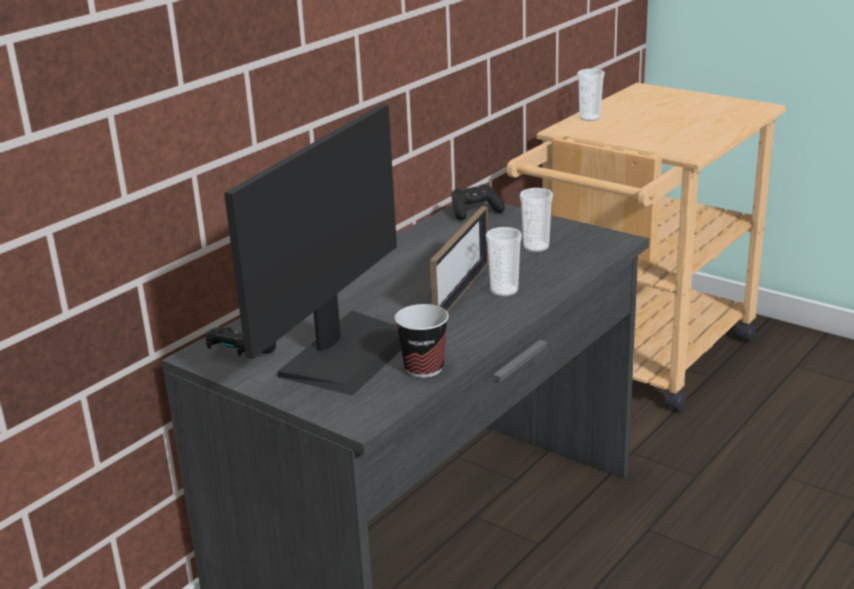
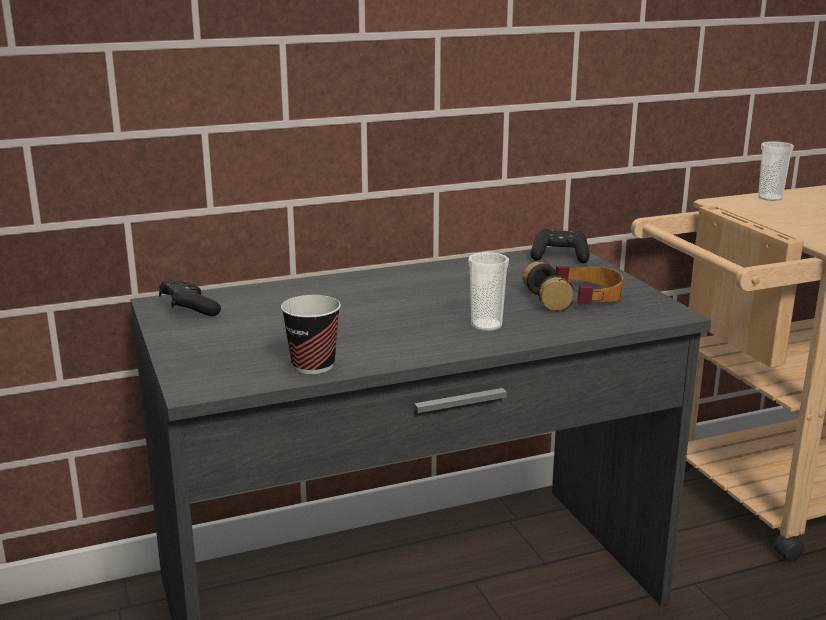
camera: 30 degrees right, 5 degrees down
monitor [224,104,401,396] -> none
picture frame [430,206,488,312] -> none
cup [520,188,553,252] -> headphones [523,261,623,311]

